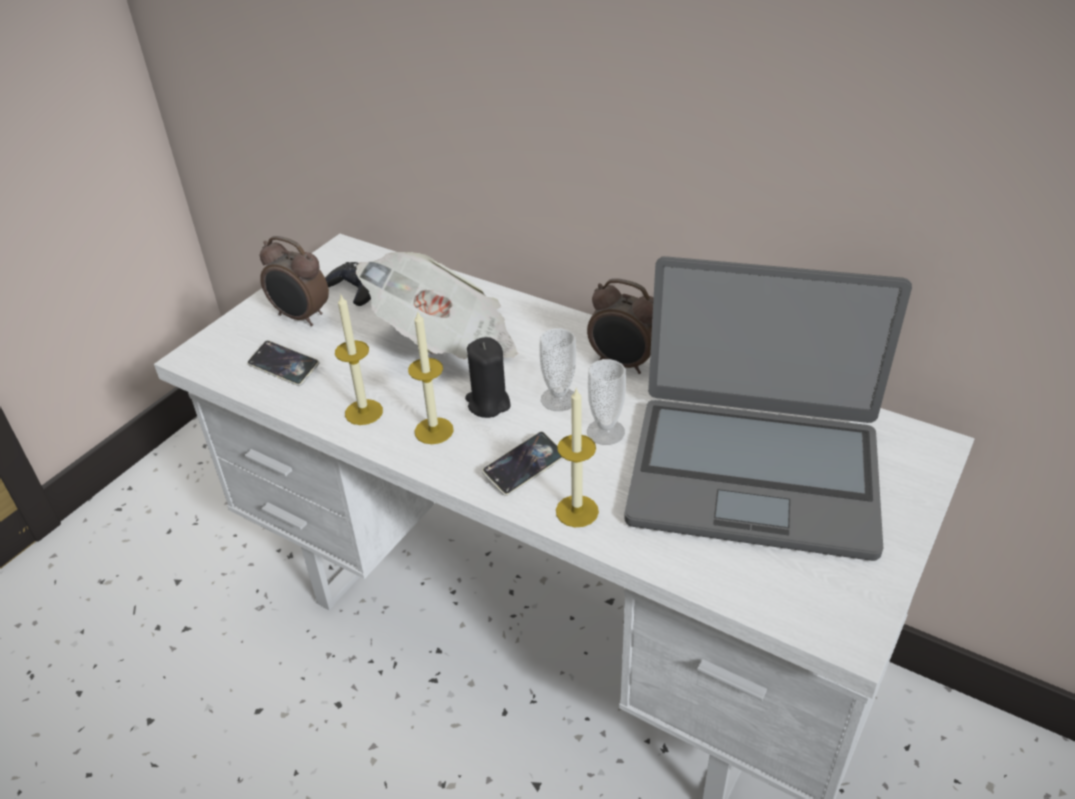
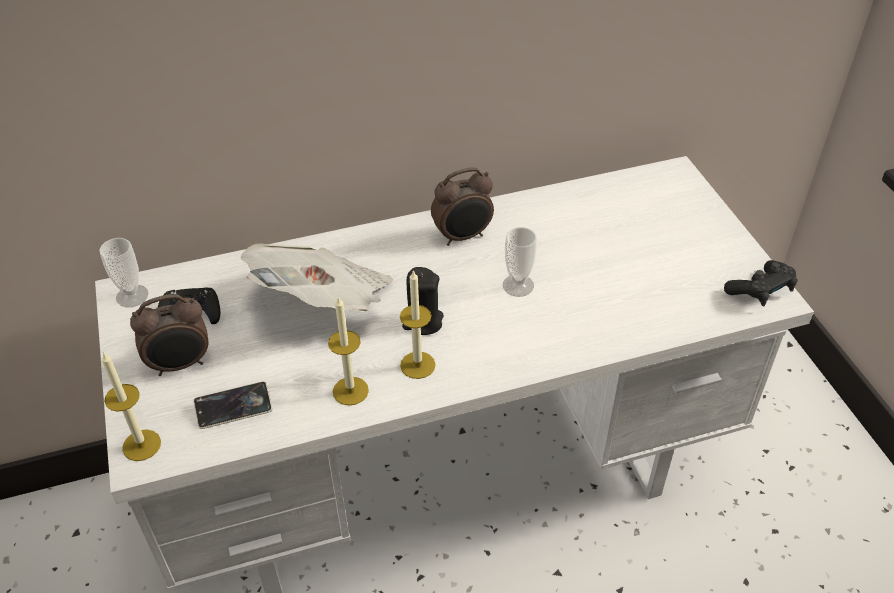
camera: 50 degrees left, 5 degrees up
phone [482,431,563,496] -> none
cup [540,328,576,411] -> cup moved to [99,238,148,307]
candle [556,387,599,527] -> candle moved to [102,352,161,461]
laptop [624,256,912,561] -> none
none -> black game controller [724,260,798,307]

